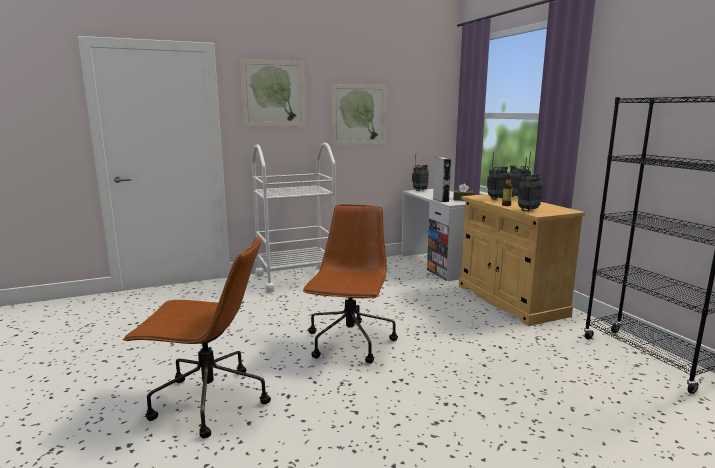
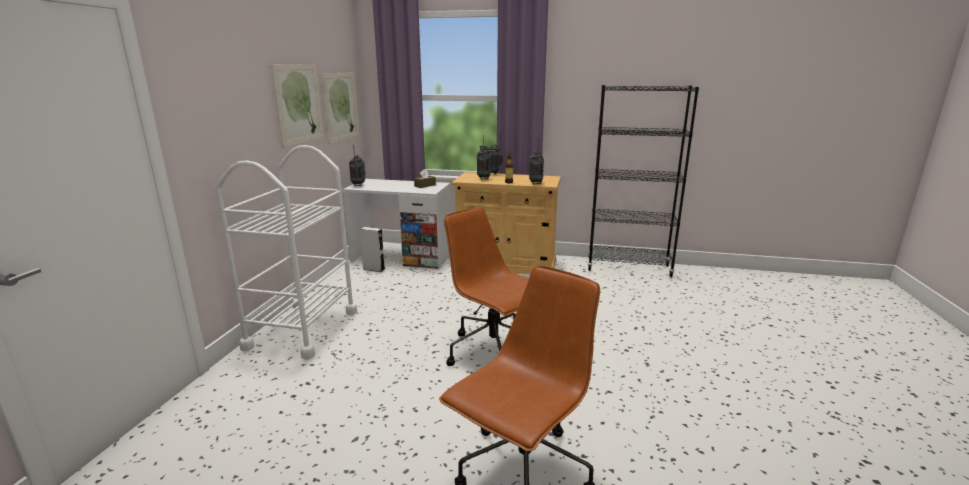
camera: 55 degrees left, 5 degrees up
picture [240,59,306,127] -> picture moved to [321,73,359,144]
grey speaker [433,157,451,202] -> grey speaker moved to [360,227,385,272]

